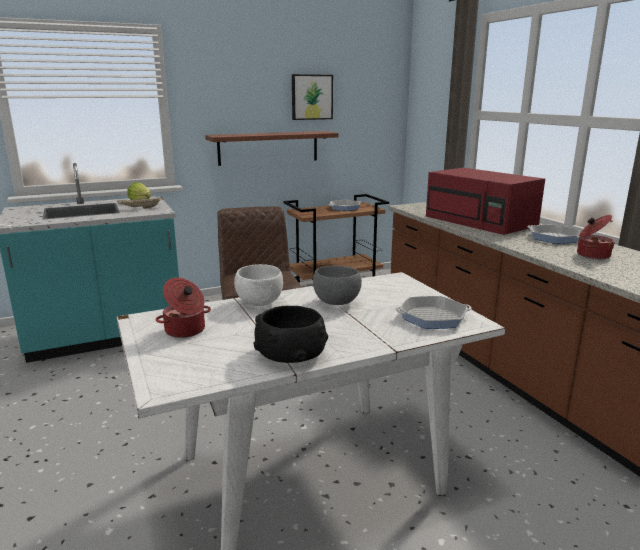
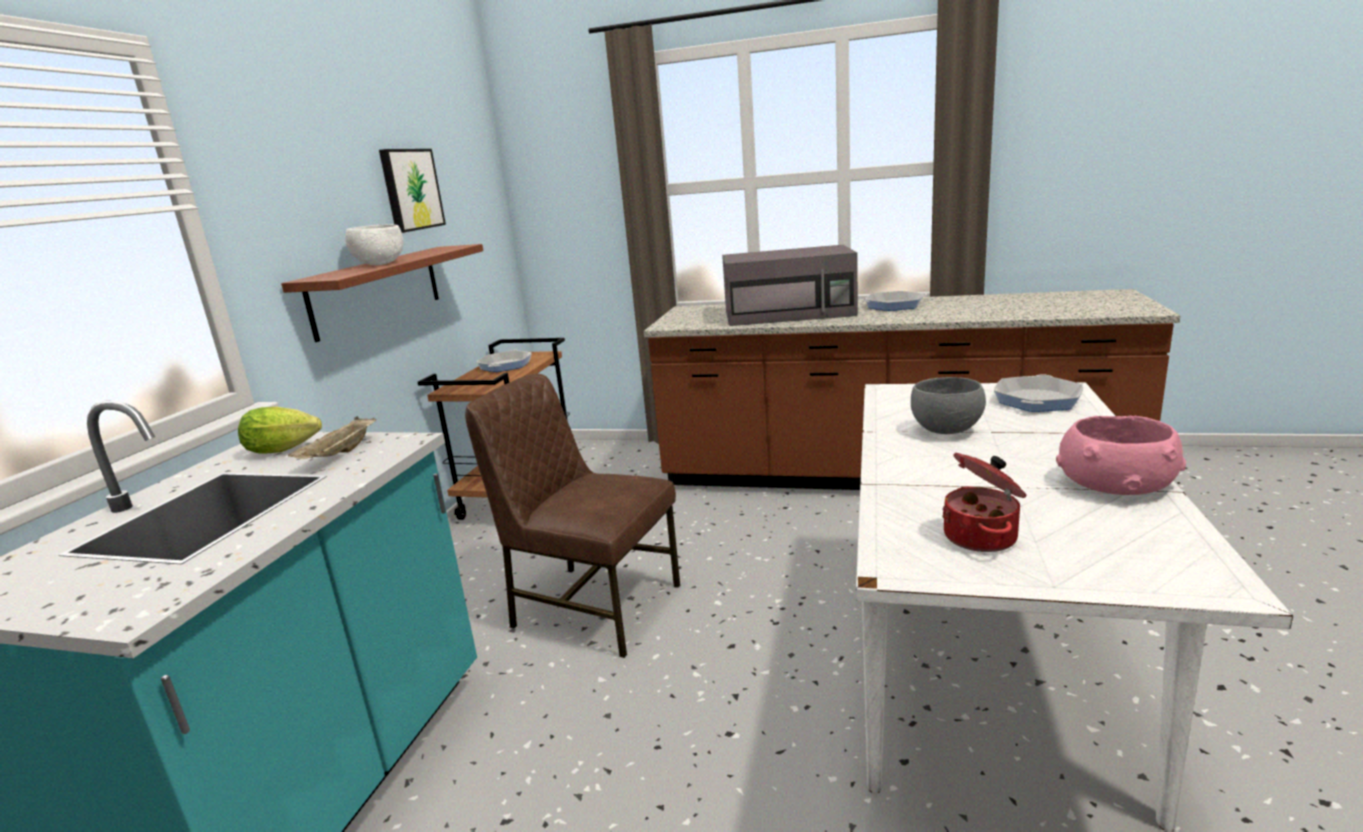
camera: 50 degrees left, 0 degrees up
white bowl [234,264,283,306] -> white bowl moved to [345,224,403,265]
black bowl [253,306,328,363] -> pink bowl [1056,416,1186,495]
red microwave [426,168,545,235] -> grey microwave [722,245,858,326]
cooking pot [577,215,615,259] -> none

